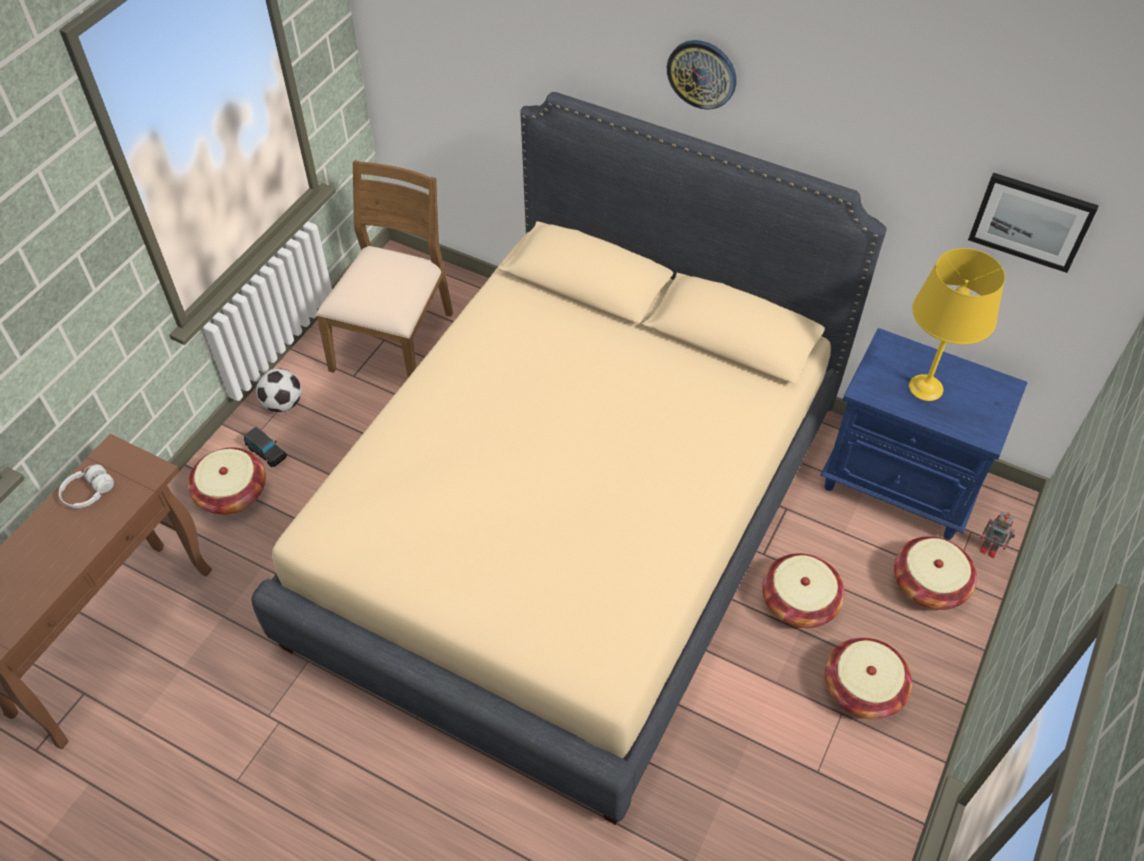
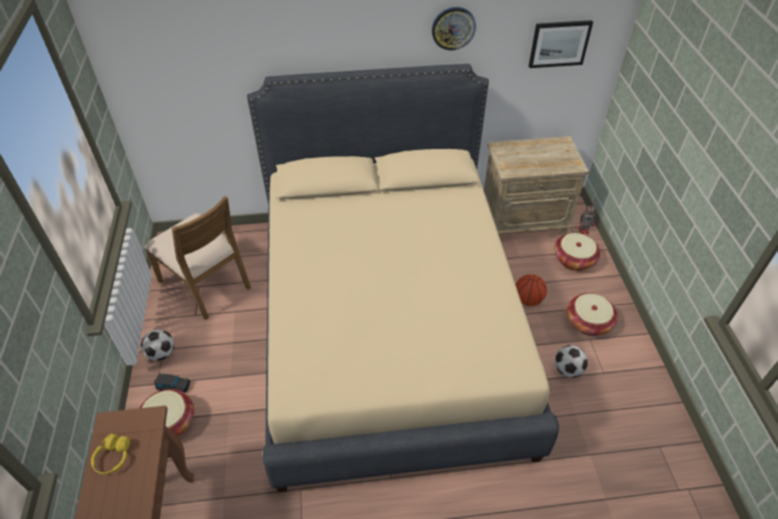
camera: 35 degrees left, 5 degrees down
white headphones [59,465,114,508] -> yellow headphones [91,434,130,474]
brown chair [316,160,453,378] -> brown chair turned 150 degrees clockwise [144,196,251,320]
wall clock [667,40,737,110] -> wall clock moved to [432,7,476,50]
basket [762,553,845,628] -> basketball [516,274,547,306]
blue nightstand [820,328,1028,540] -> beige nightstand [484,136,589,236]
yellow table lamp [909,248,1005,401] -> none
none -> football [555,345,588,378]

